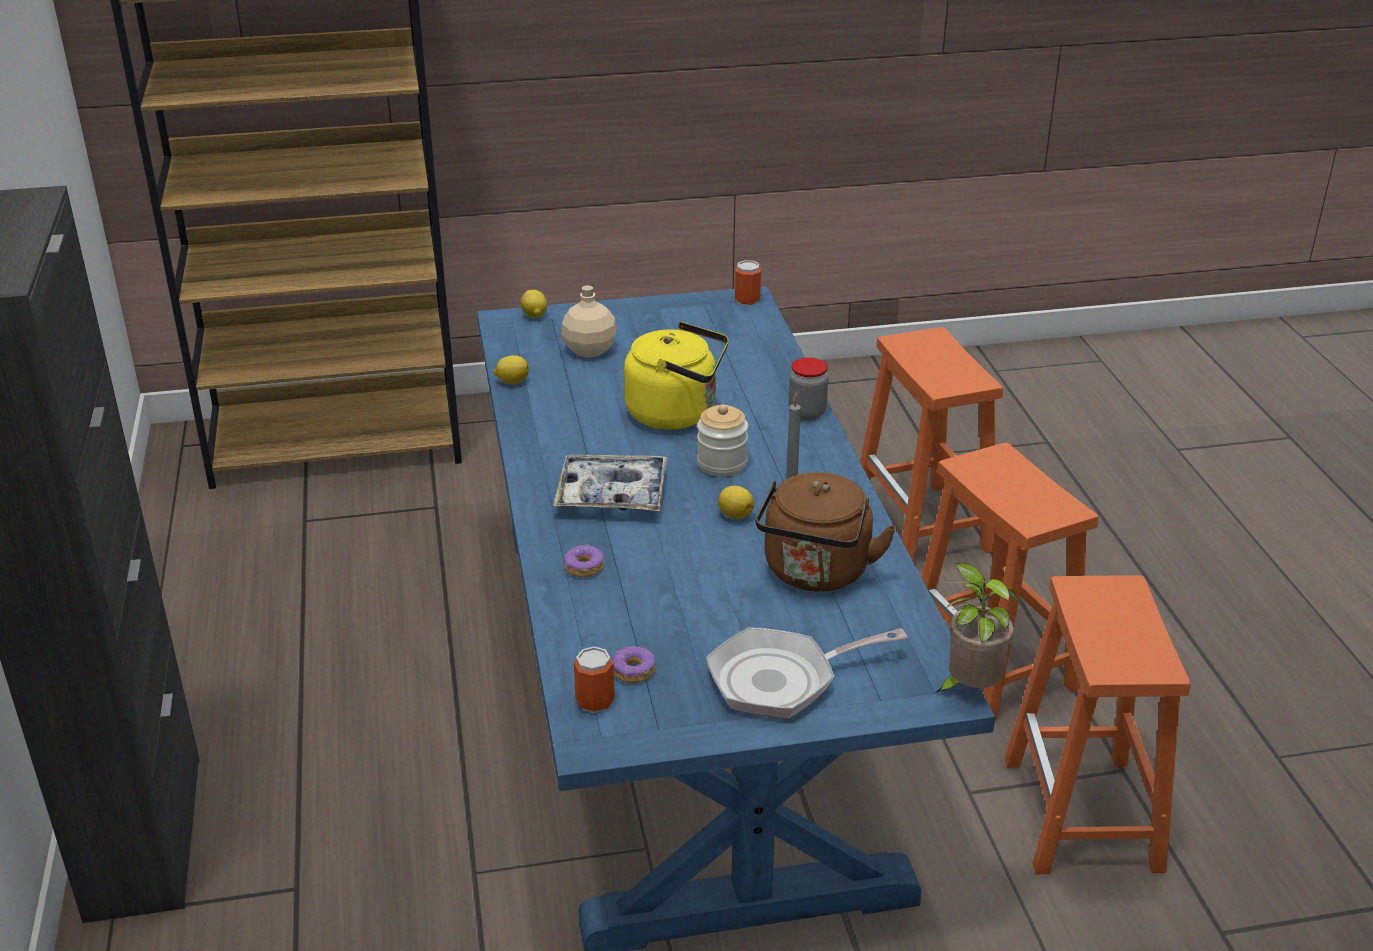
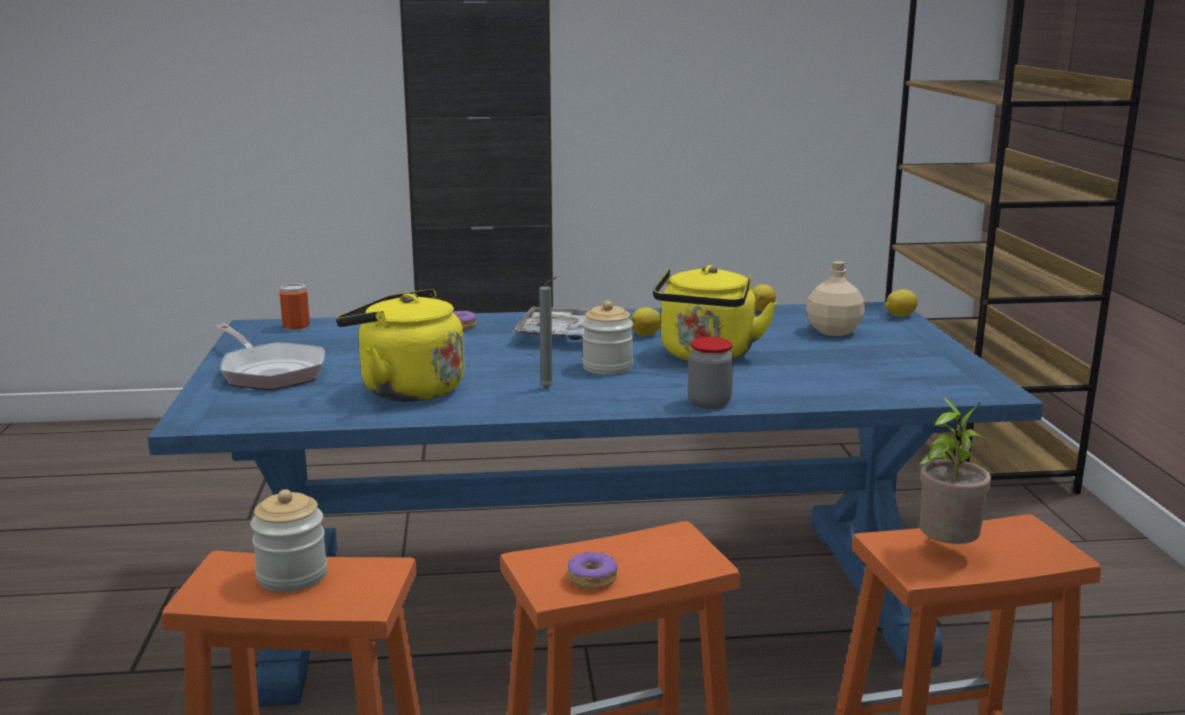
camera: 95 degrees right, 15 degrees down
donut [613,646,656,683] -> donut moved to [566,552,618,589]
frying pan [706,627,908,718] -> frying pan turned 150 degrees clockwise [214,324,325,390]
lemon [718,486,754,519] -> lemon moved to [631,307,661,336]
can [735,260,761,306] -> none
brown kettle [755,472,897,592] -> yellow kettle [336,289,465,401]
potted plant [935,563,1018,693] -> potted plant moved to [919,397,992,544]
none -> jar [251,489,327,592]

